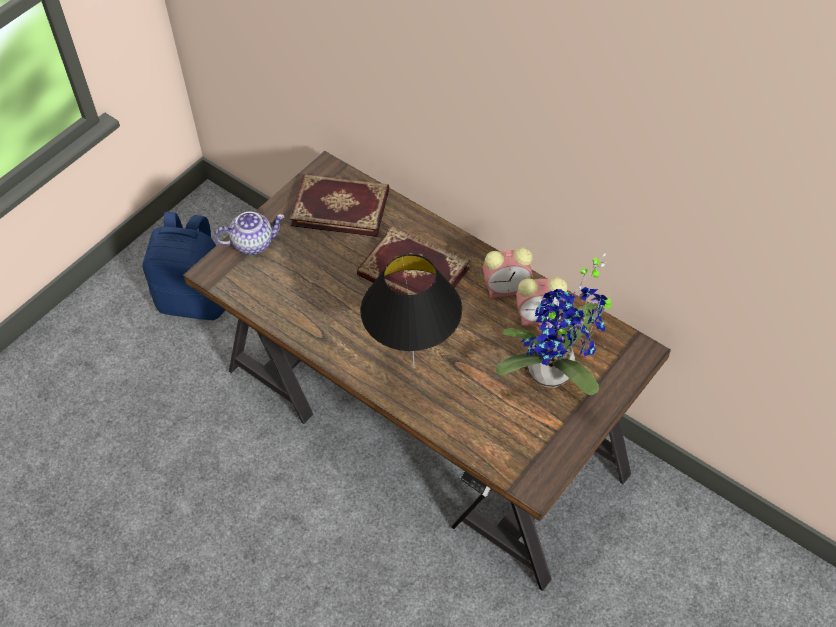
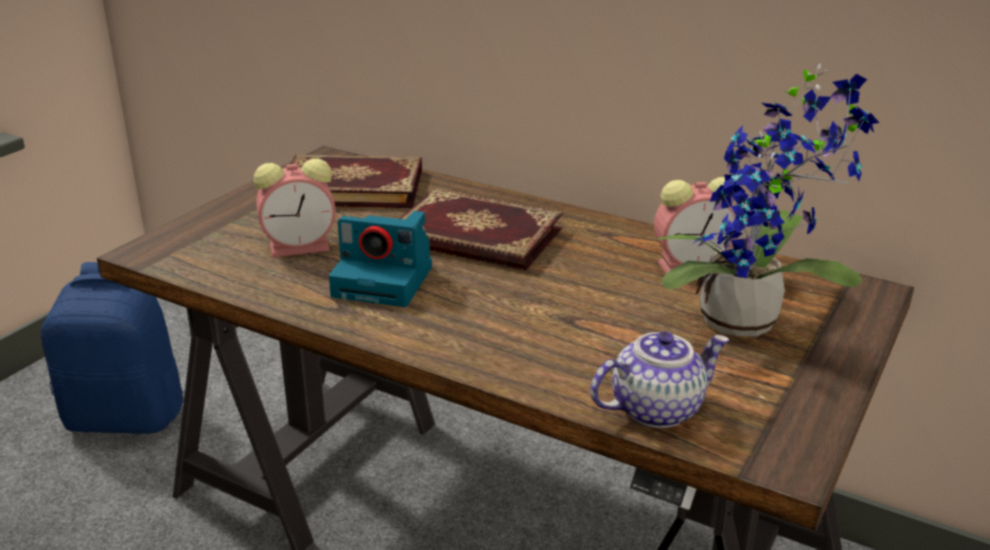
camera: 10 degrees left, 25 degrees down
teapot [215,212,285,255] -> teapot moved to [590,331,729,428]
black table lamp [361,254,462,369] -> none
alarm clock [483,248,533,298] -> alarm clock moved to [254,158,336,257]
none -> camera [329,211,432,307]

